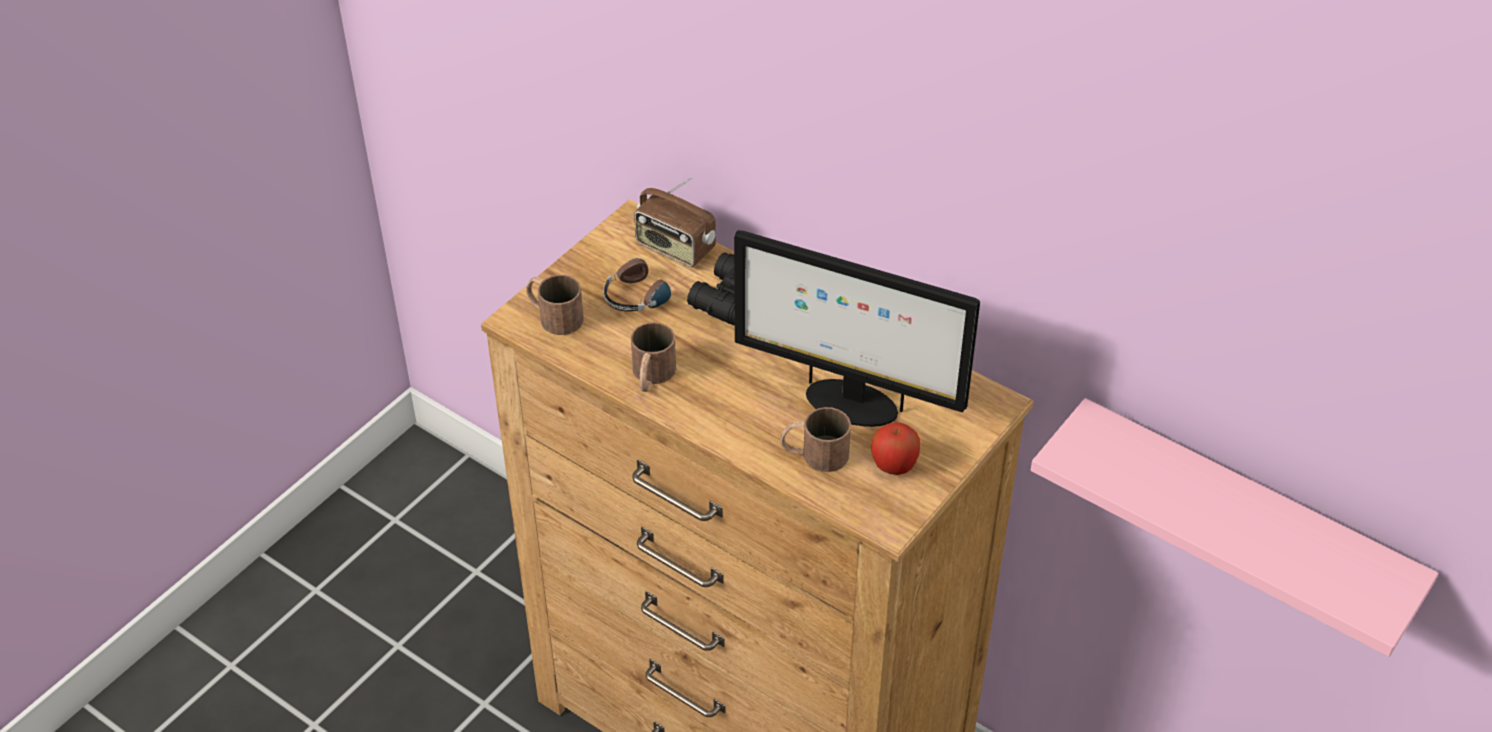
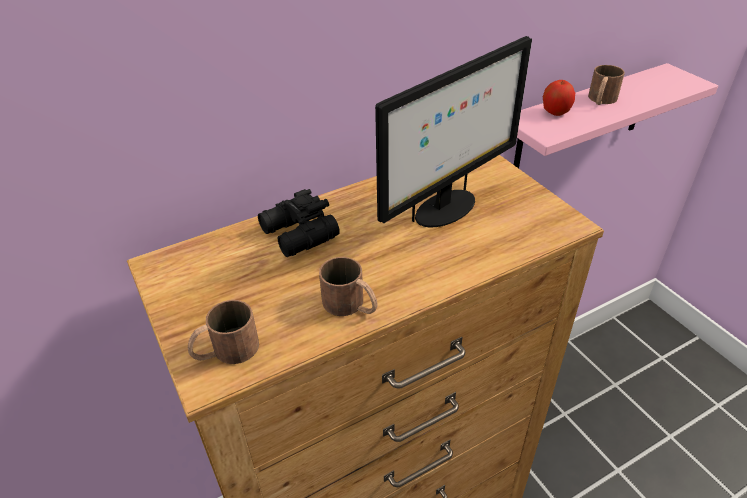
camera: 65 degrees left, 5 degrees down
headphones [603,258,693,312] -> none
radio [634,177,716,267] -> none
brown mug [780,407,851,472] -> brown mug moved to [588,65,625,105]
apple [871,423,920,475] -> apple moved to [543,80,575,116]

